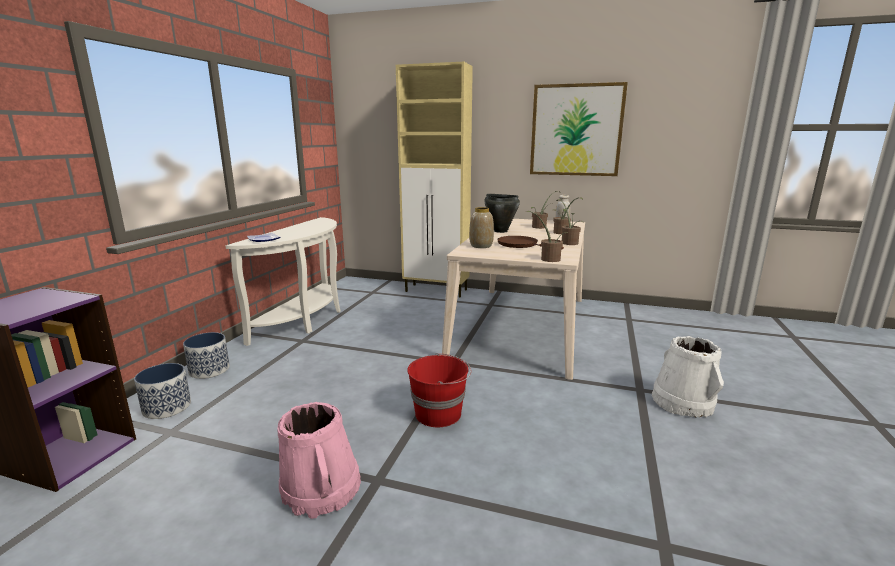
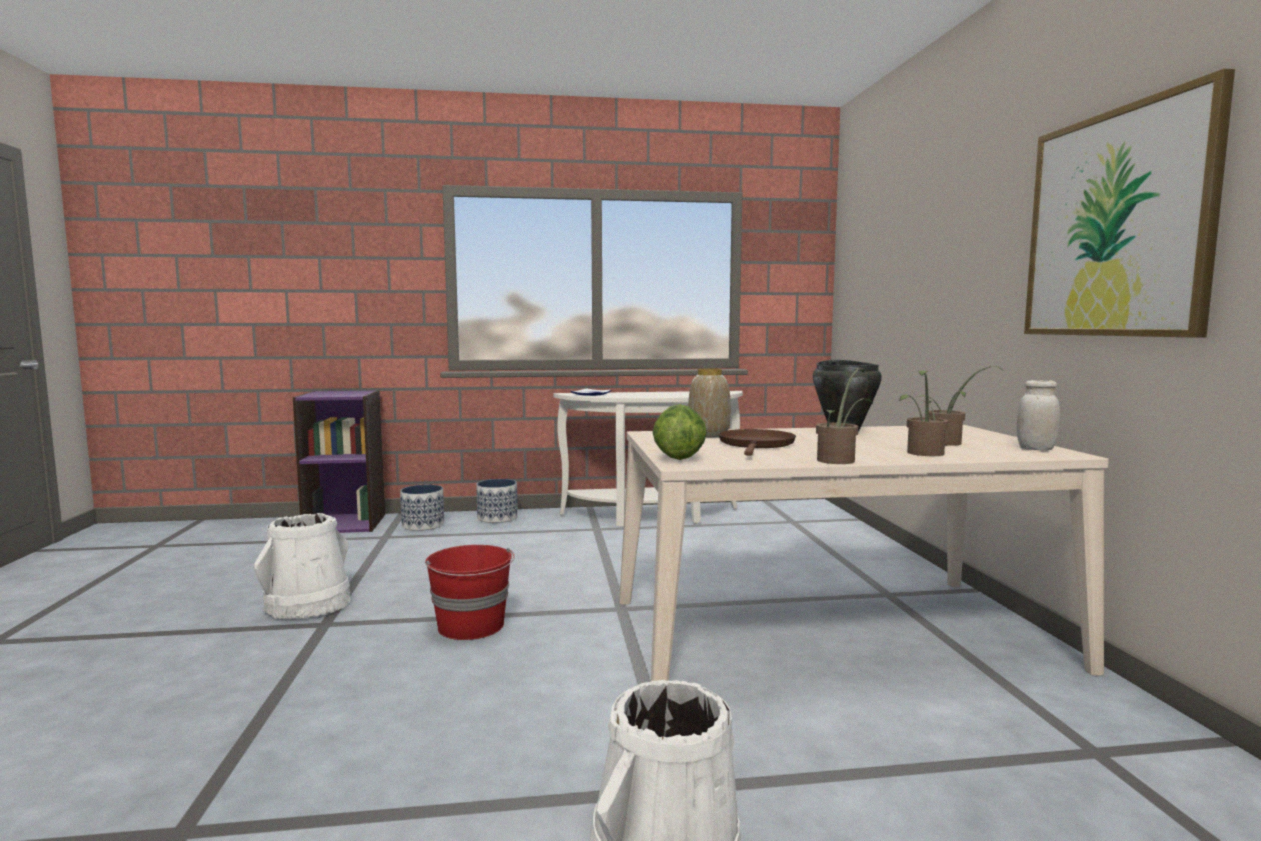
camera: 65 degrees right, 10 degrees down
pink bucket [277,402,361,519] -> white bucket [254,513,350,619]
beige cabinet [396,62,473,297] -> none
potted plant [526,211,567,262] -> lettuce [653,404,707,460]

